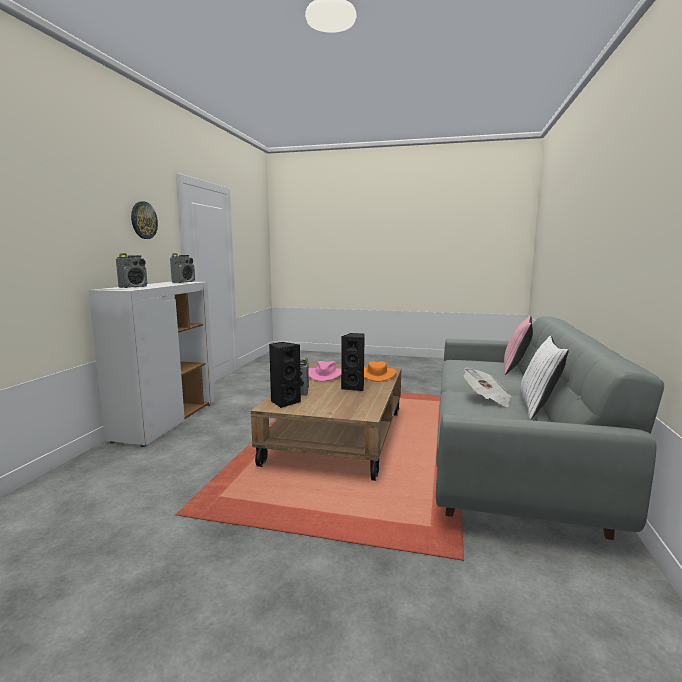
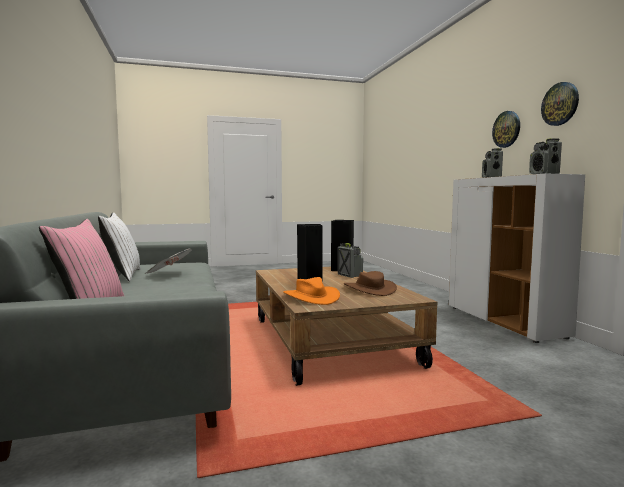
camera: 150 degrees right, 5 degrees down
pink hat [308,361,341,381] -> brown hat [344,271,397,296]
none -> wall clock [492,111,520,148]

